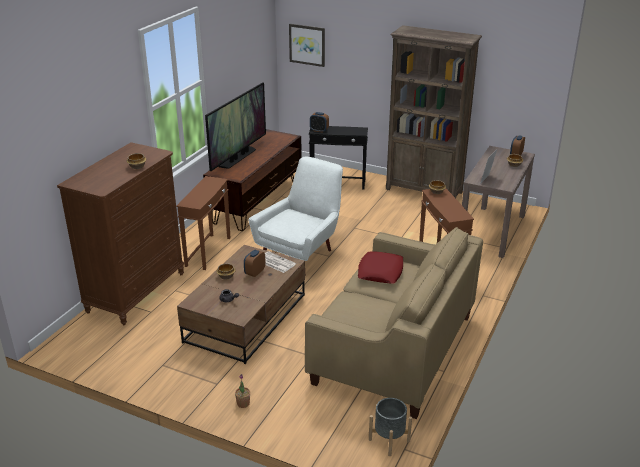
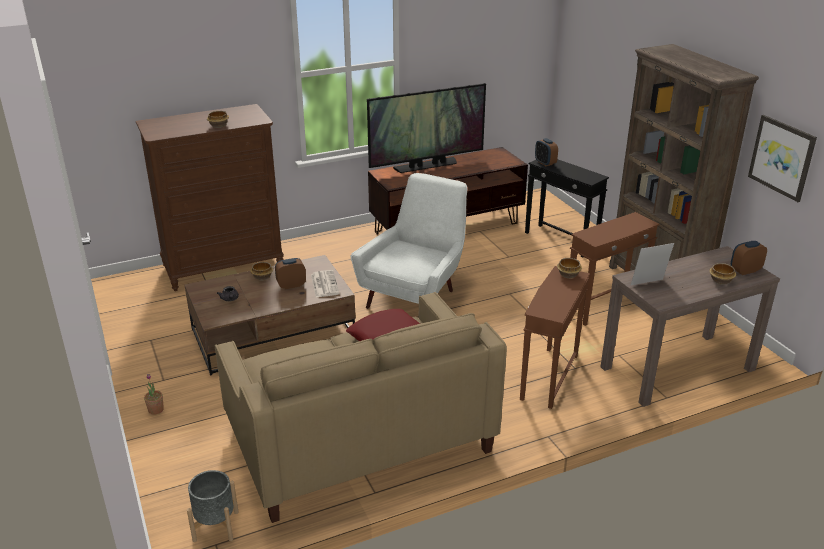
camera: 40 degrees right, 0 degrees up
brown side table [177,176,231,270] -> brown side table moved to [570,212,659,326]
white armchair [249,157,343,261] -> white armchair turned 45 degrees counterclockwise [351,173,467,309]
picture [289,24,325,67] -> picture moved to [748,115,817,202]

